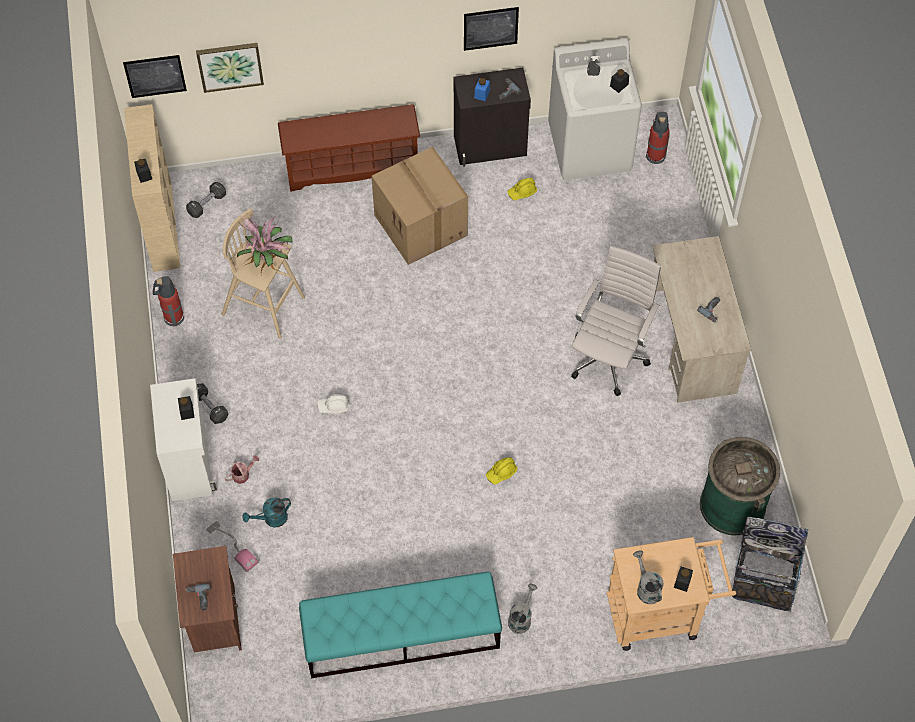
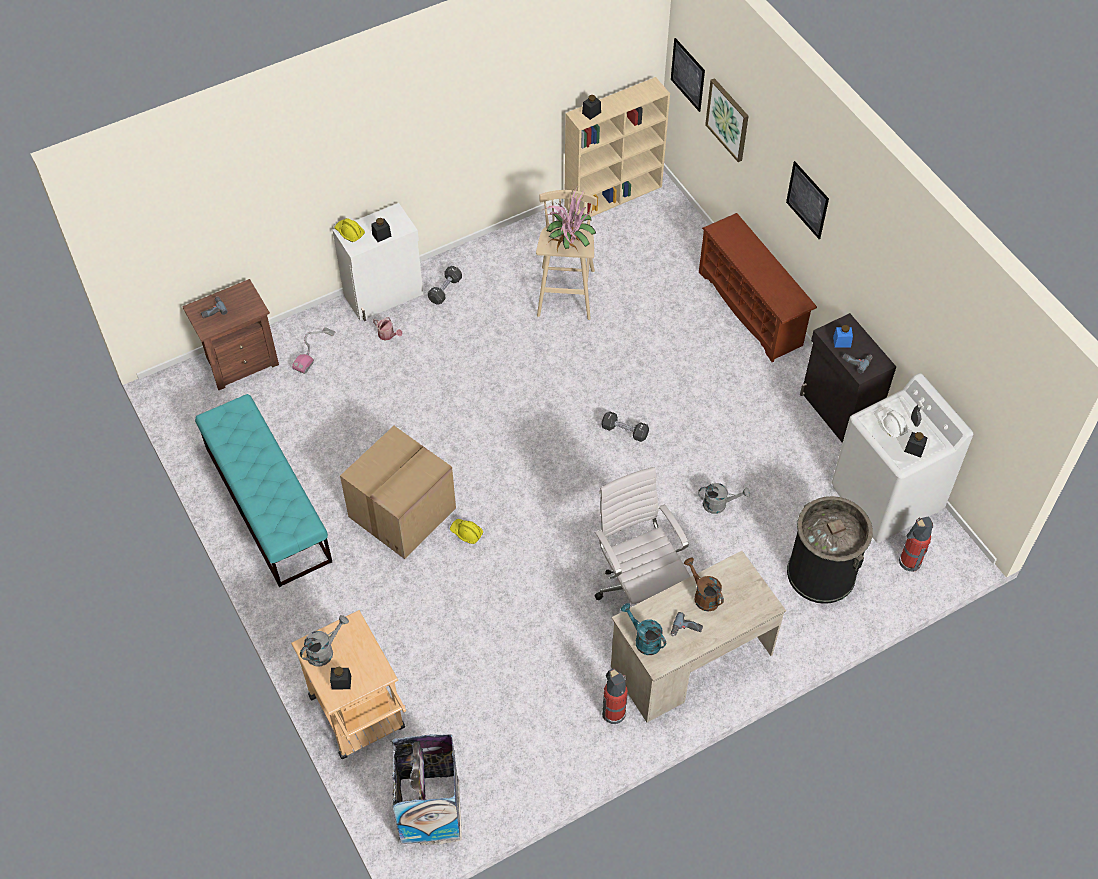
camera: 70 degrees right, 5 degrees down
fire extinguisher [153,276,184,327] -> fire extinguisher moved to [602,669,628,724]
black dumbbell [186,182,226,218] -> black dumbbell moved to [601,411,649,442]
turquoise watering can [242,498,291,527] -> turquoise watering can moved to [621,603,666,655]
white hard hat [317,394,349,414] -> white hard hat moved to [877,408,909,438]
cardboard box [372,147,468,265] -> cardboard box moved to [340,426,456,559]
picture [464,7,519,51] -> picture moved to [786,161,829,239]
yellow hard hat [507,178,537,201] -> yellow hard hat moved to [334,218,365,242]
grey watering can [508,584,537,634] -> grey watering can moved to [698,483,750,514]
white office chair [571,246,661,396] -> white office chair turned 120 degrees counterclockwise [595,467,690,604]
green trash can [700,437,780,535] -> none
none -> brown watering can [684,558,724,612]
none -> black trash can [787,496,873,604]

